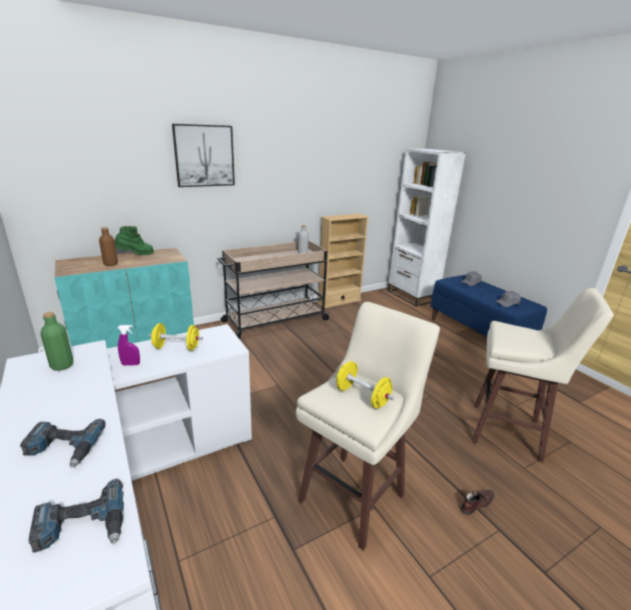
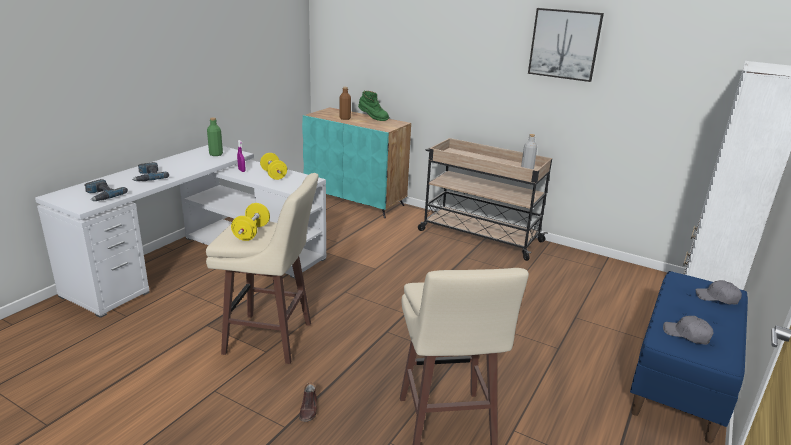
camera: 60 degrees right, 0 degrees up
picture [172,124,235,187] -> picture moved to [528,8,604,82]
beige bookcase [317,213,369,308] -> none
brown shoe [460,489,495,515] -> brown shoe turned 60 degrees clockwise [299,383,317,422]

